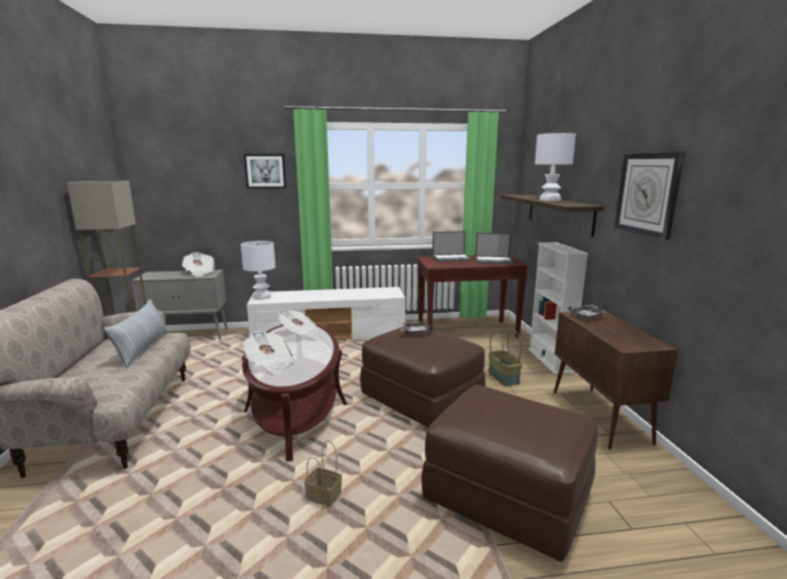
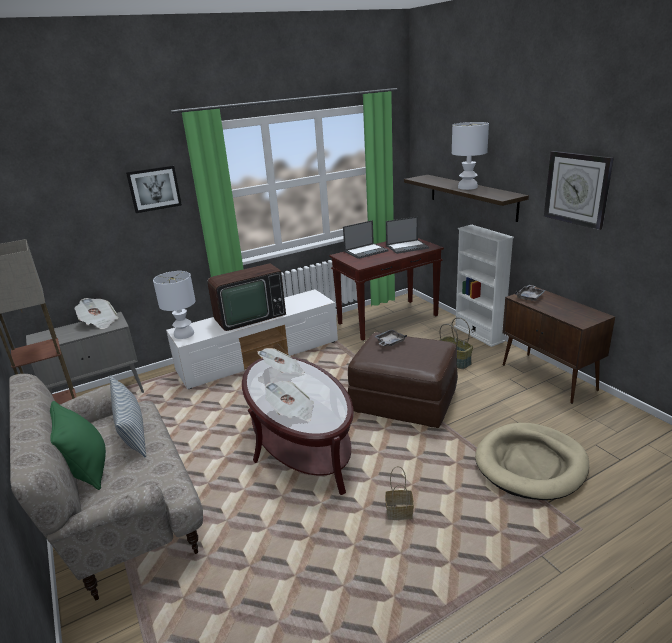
camera: 20 degrees left, 10 degrees up
brown ottoman [421,385,598,562] -> beige dog bed [475,423,589,500]
none -> green pillow [50,401,106,490]
none -> television [207,263,286,331]

